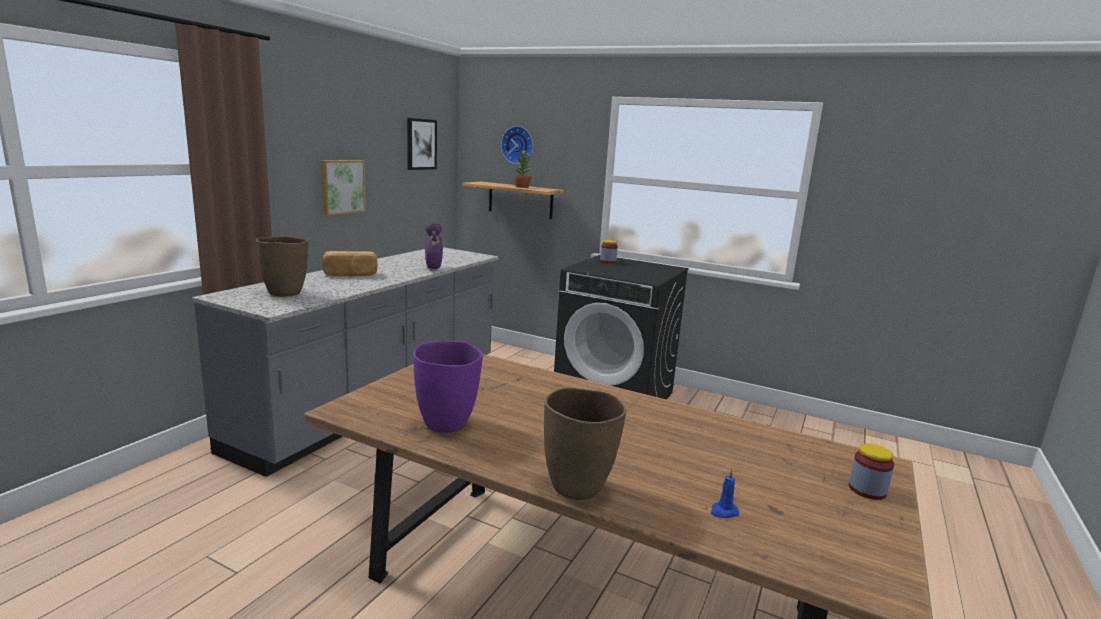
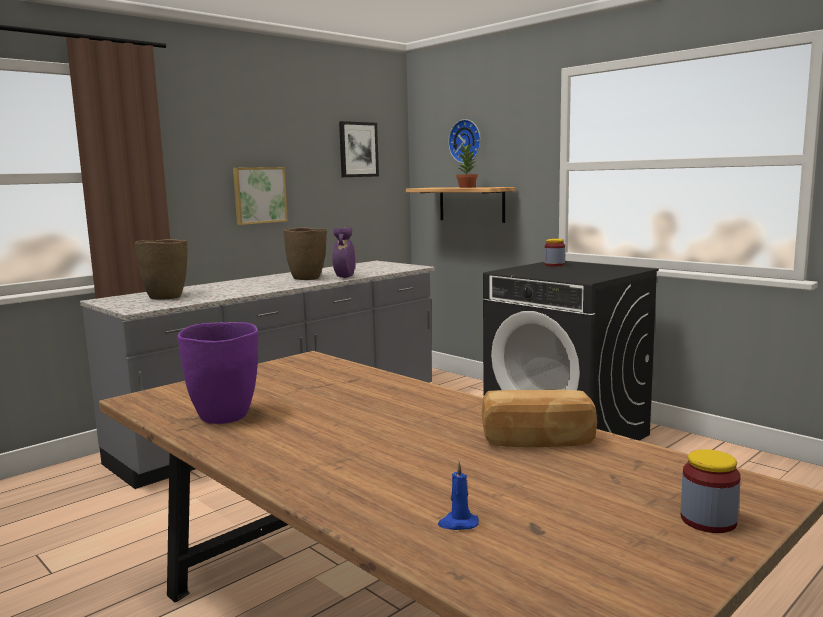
camera: 20 degrees right, 5 degrees down
bread [323,251,378,276] -> bread moved to [482,390,597,447]
brown vase [544,387,626,500] -> brown vase moved to [283,228,327,280]

